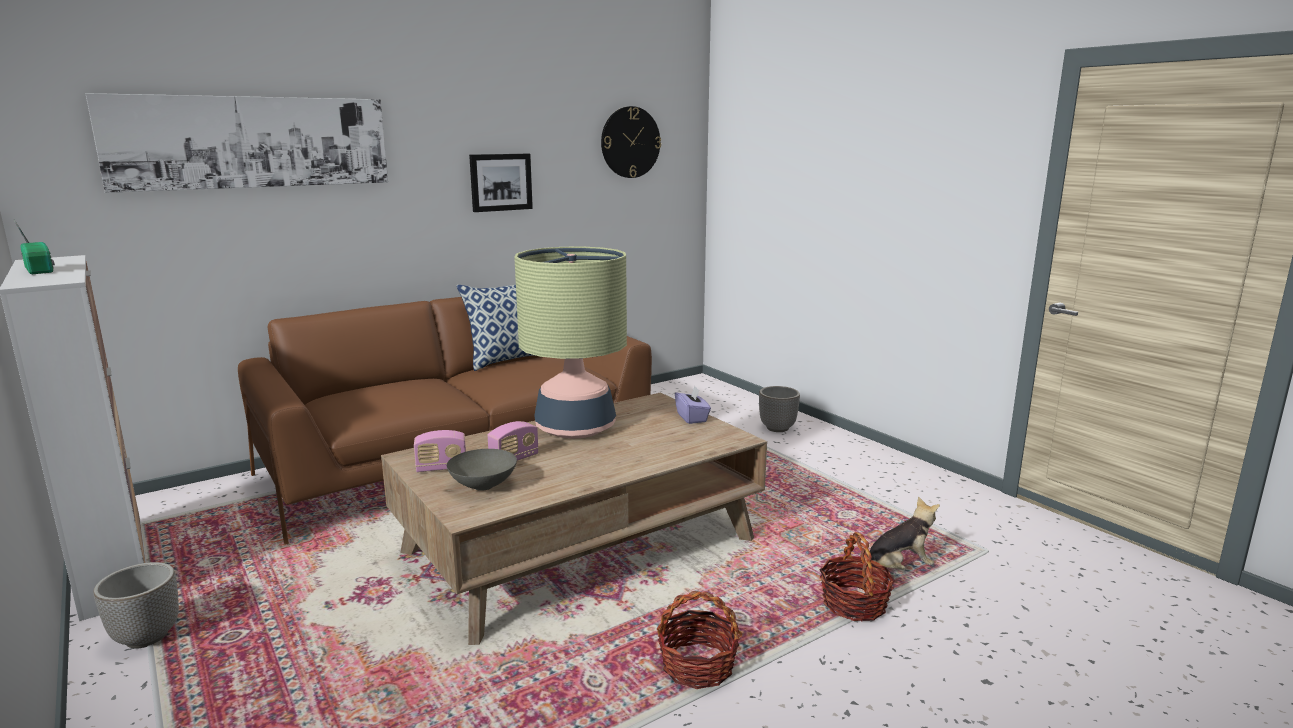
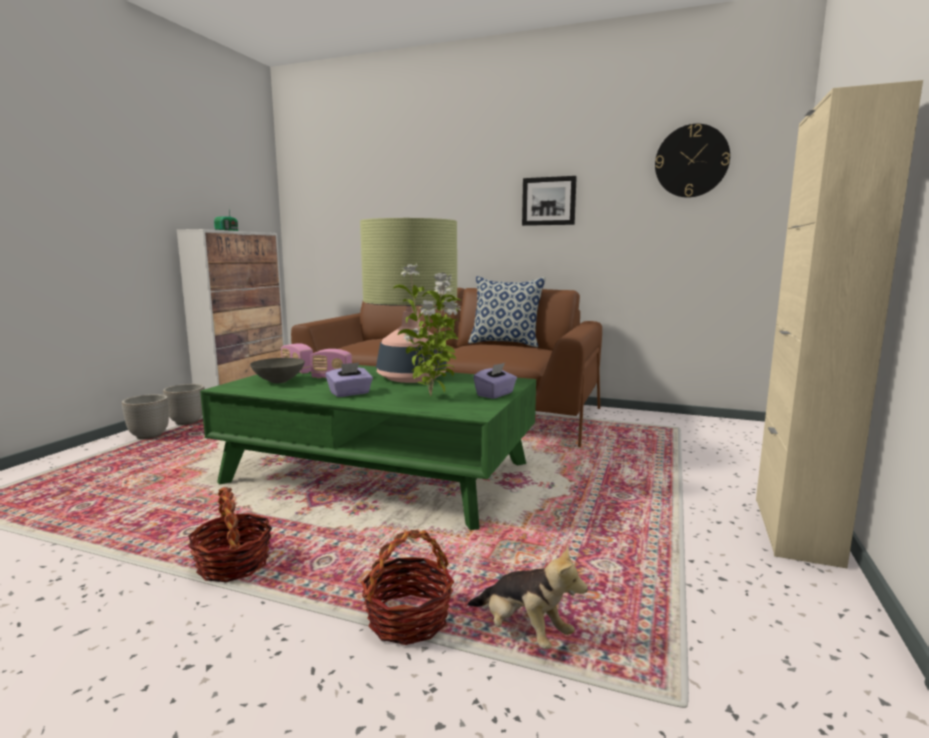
camera: 55 degrees right, 5 degrees down
picture [85,93,388,193] -> none
brown coffee table [381,392,767,645] -> green coffee table [200,365,536,530]
planter [759,386,800,432] -> planter moved to [122,394,169,439]
none -> purple tissue box [326,362,373,397]
none -> potted plant [392,263,461,396]
none -> beige cabinet [756,80,923,568]

